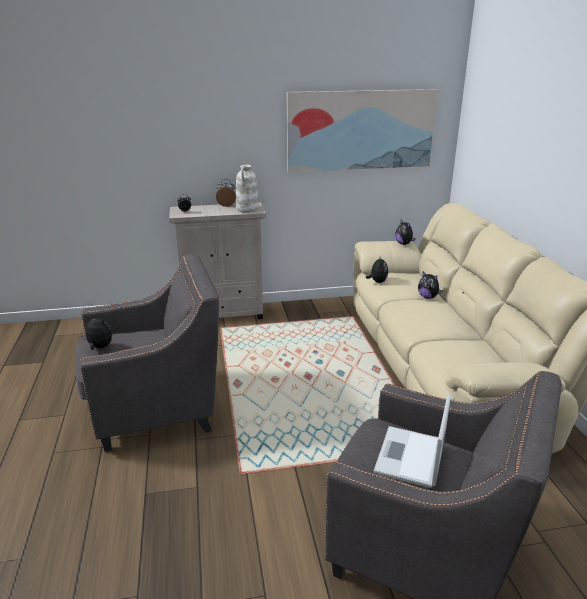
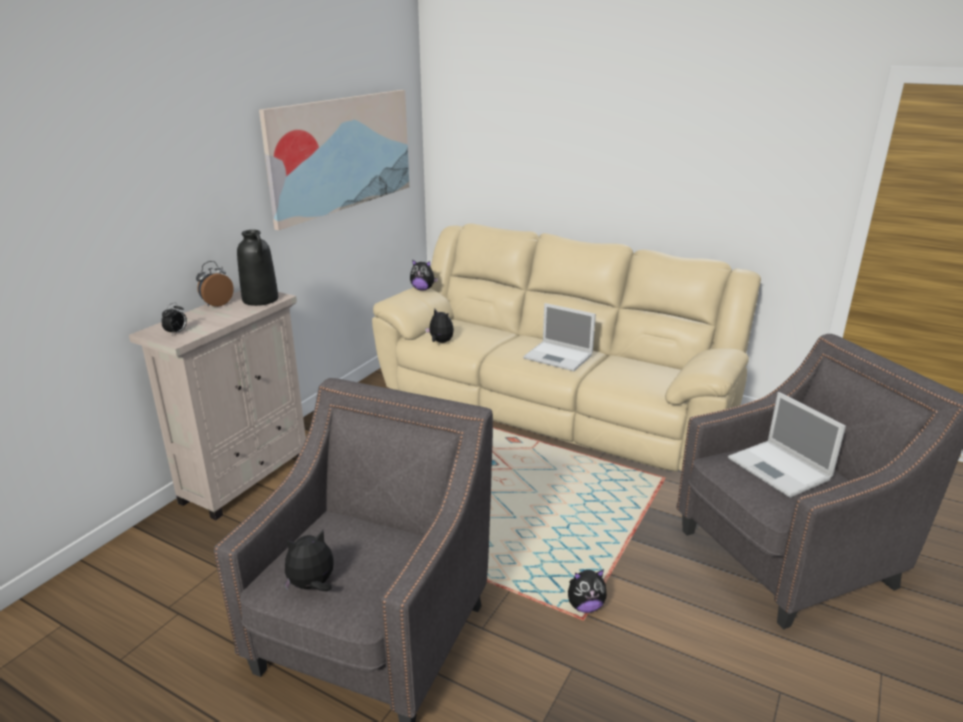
camera: 50 degrees left, 0 degrees up
white vase [236,165,258,213] -> black vase [237,230,278,306]
plush toy [418,272,443,299] -> plush toy moved to [568,569,607,613]
none -> laptop [523,303,596,371]

